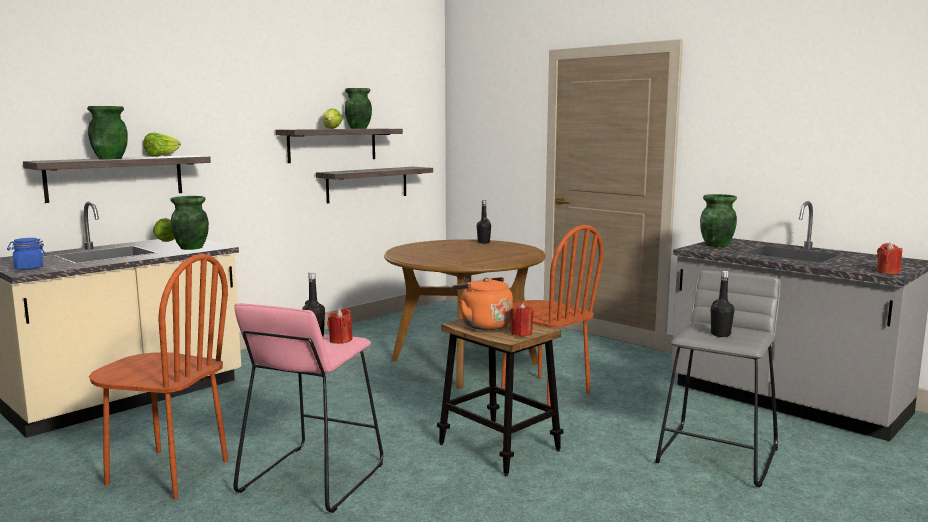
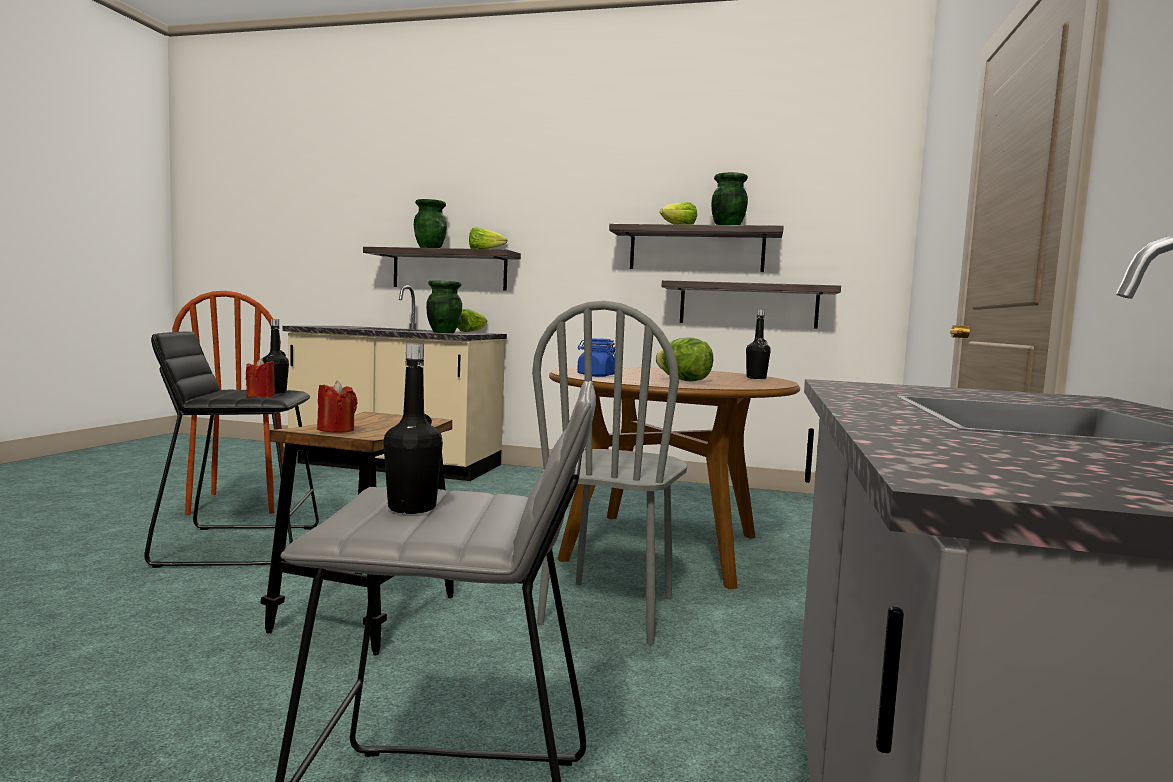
camera: 60 degrees right, 5 degrees down
blue jar [7,238,46,270] -> blue jar moved to [577,338,615,377]
pink stool [234,303,383,513] -> black stool [144,331,319,568]
orange kettle [452,277,513,330] -> none
brown chair [501,225,604,406] -> grey chair [532,300,687,645]
green vase [700,194,737,247] -> none
red candle [877,243,902,274] -> none
none -> lettuce [656,337,713,381]

